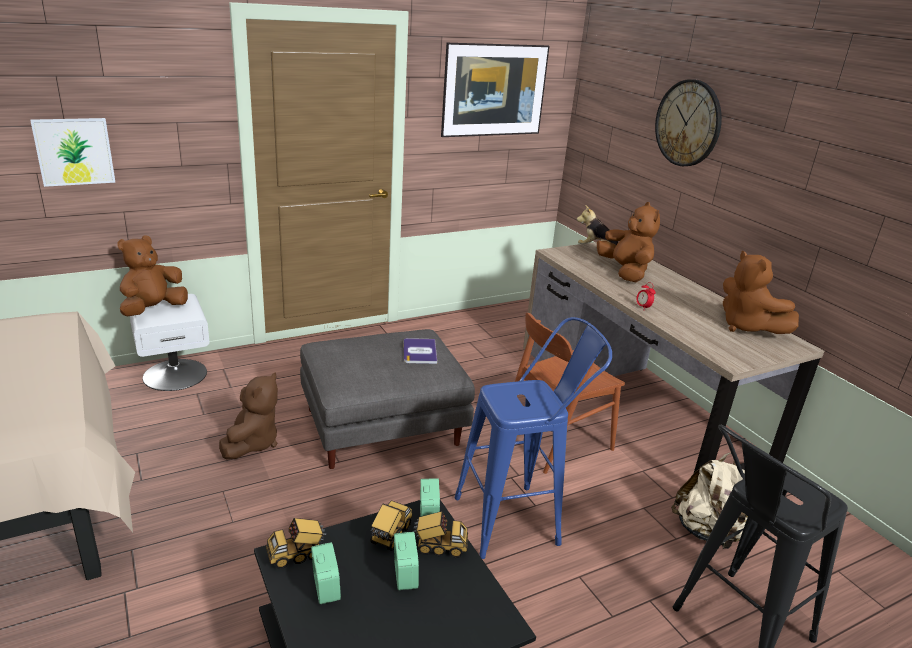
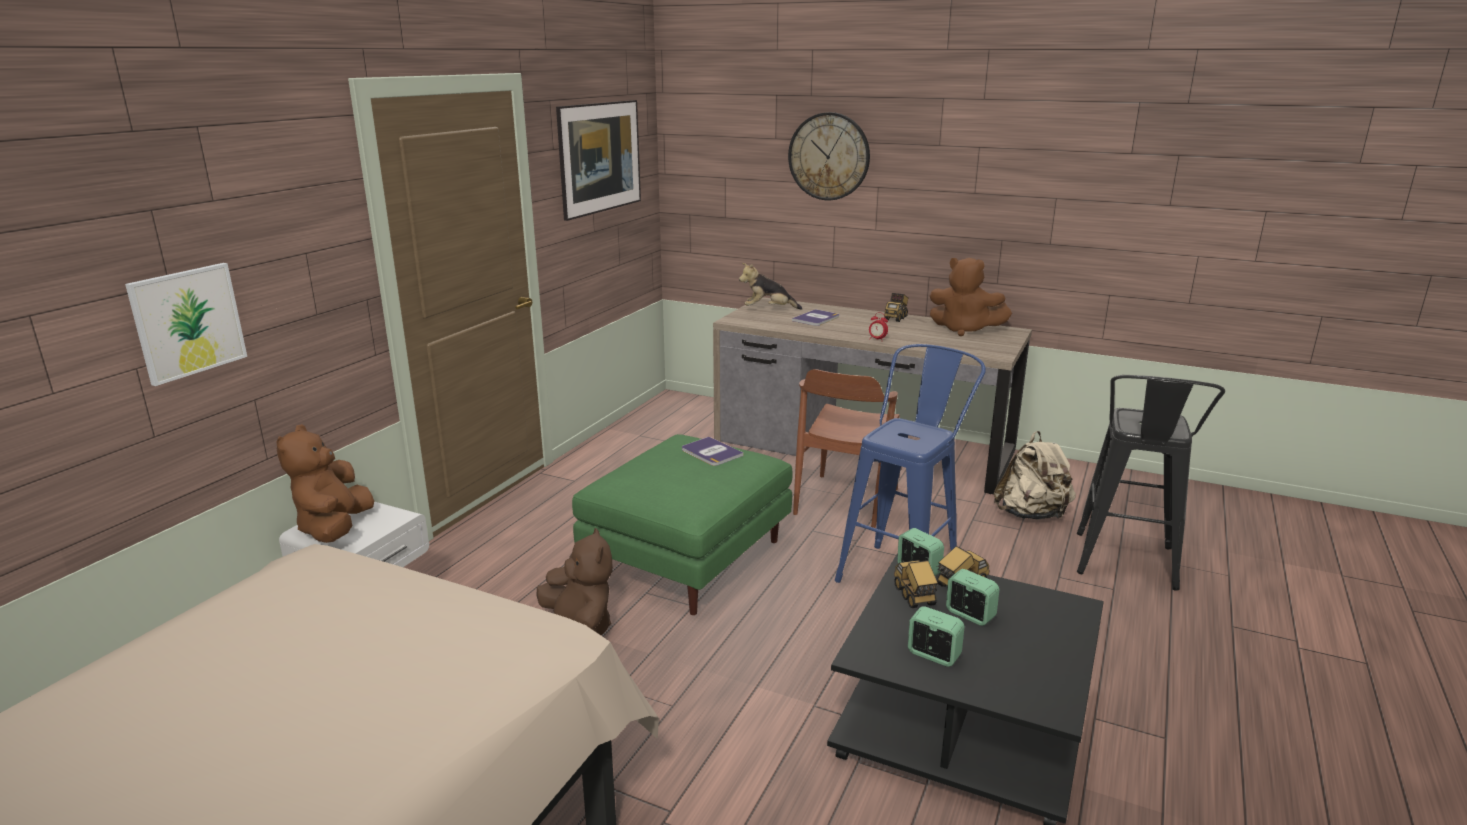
camera: 35 degrees left, 5 degrees down
toy truck [266,518,326,569] -> toy truck moved to [884,293,908,322]
grey ottoman [300,329,475,469] -> green ottoman [572,434,792,615]
brown plush toy [597,202,660,282] -> book [792,309,839,326]

